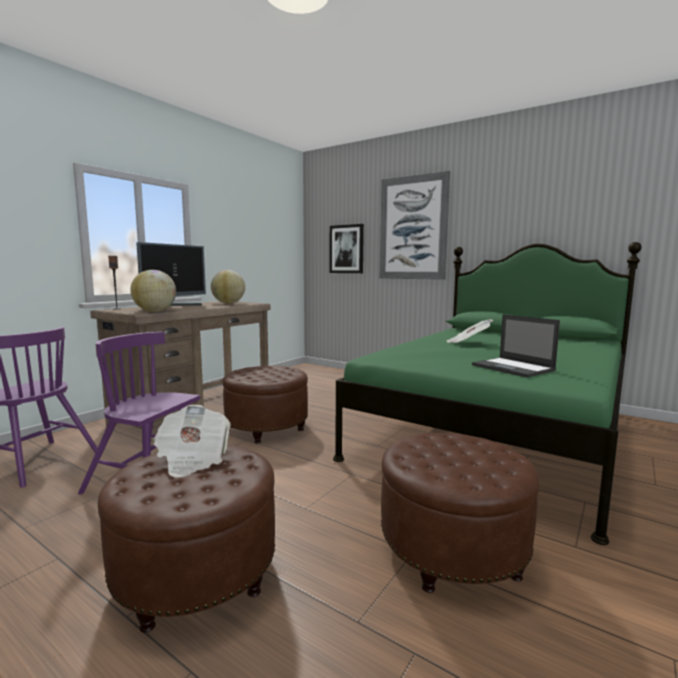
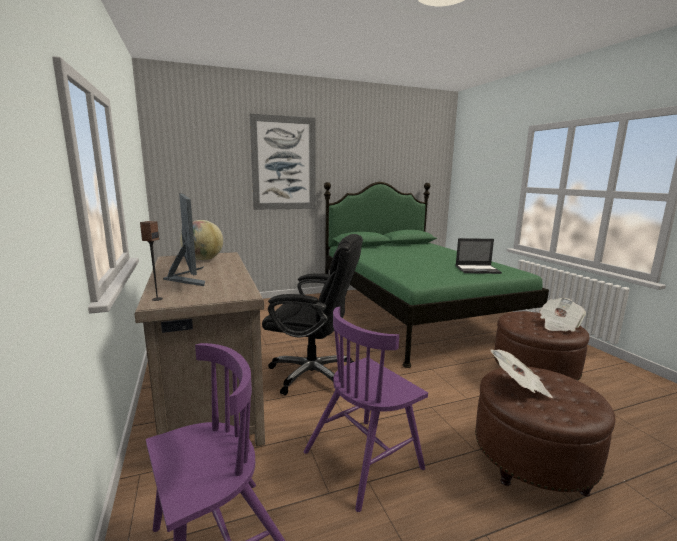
camera: 55 degrees left, 5 degrees up
globe [130,270,176,312] -> none
brown ottoman [223,366,308,443] -> black office chair [262,234,363,395]
picture [330,224,364,273] -> none
newspaper [446,319,493,343] -> newspaper moved to [540,298,586,332]

